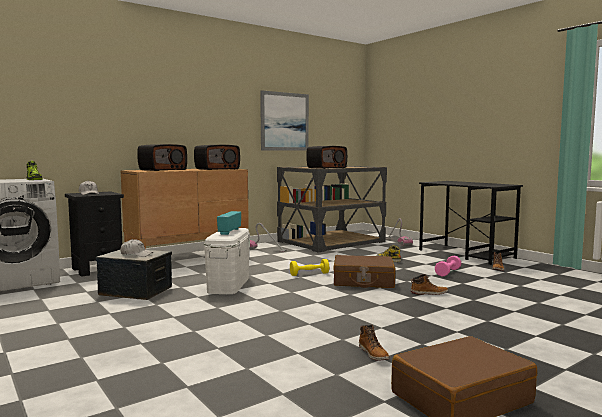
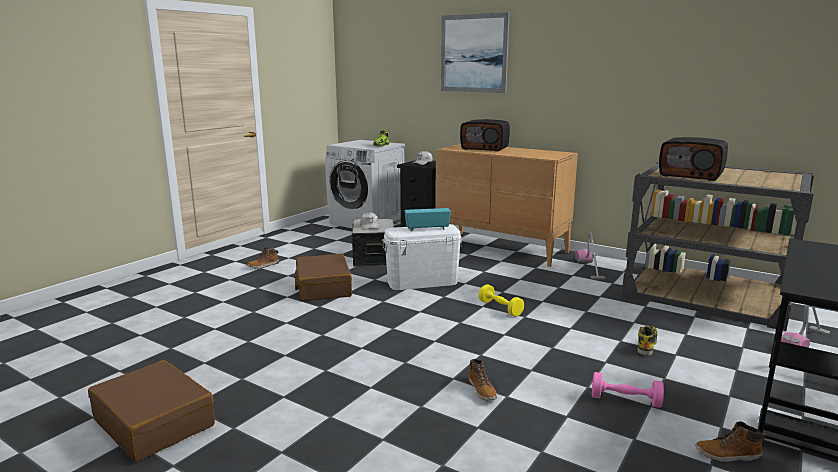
camera: 70 degrees right, 10 degrees up
radio [194,145,240,170] -> none
picture [260,90,309,151] -> picture moved to [441,12,510,93]
brown suitcase [333,255,395,288] -> brown suitcase moved to [294,254,352,301]
boot [359,325,390,360] -> boot moved to [247,247,279,269]

